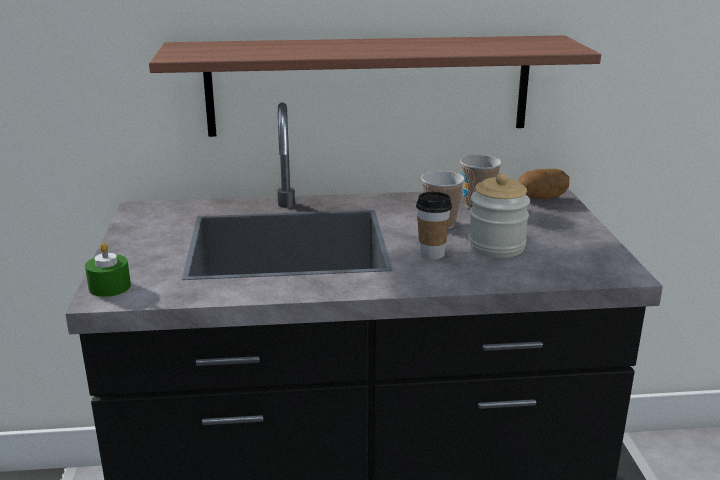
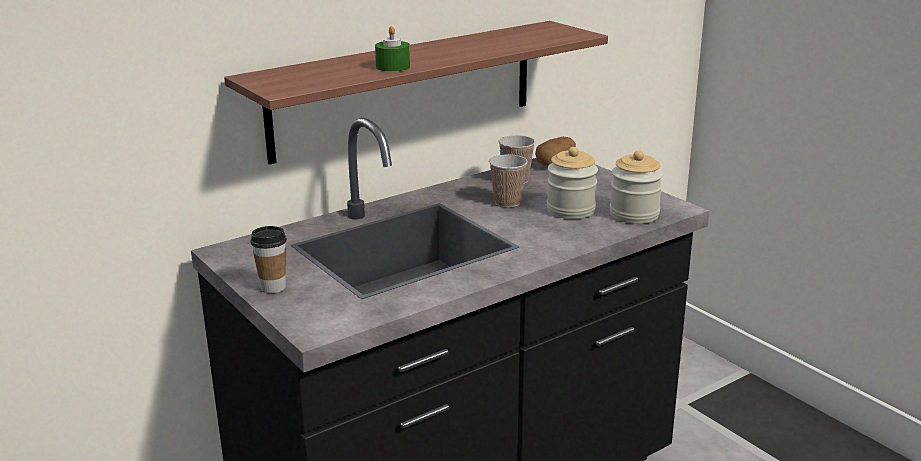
camera: 30 degrees left, 0 degrees up
green candle [85,243,131,297] -> green candle moved to [375,26,410,72]
cup [416,192,452,260] -> cup moved to [251,226,287,293]
none -> jar [610,150,663,224]

